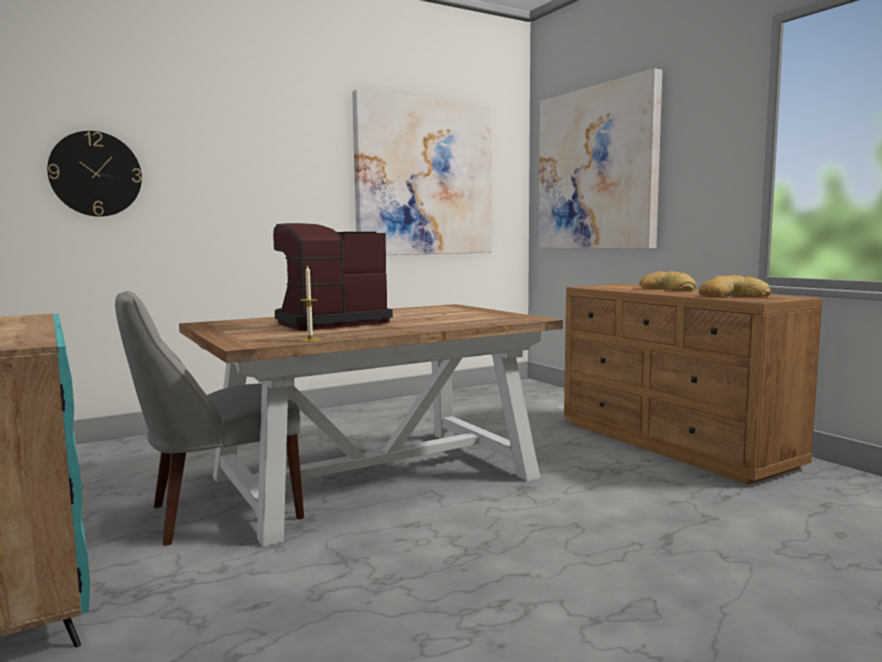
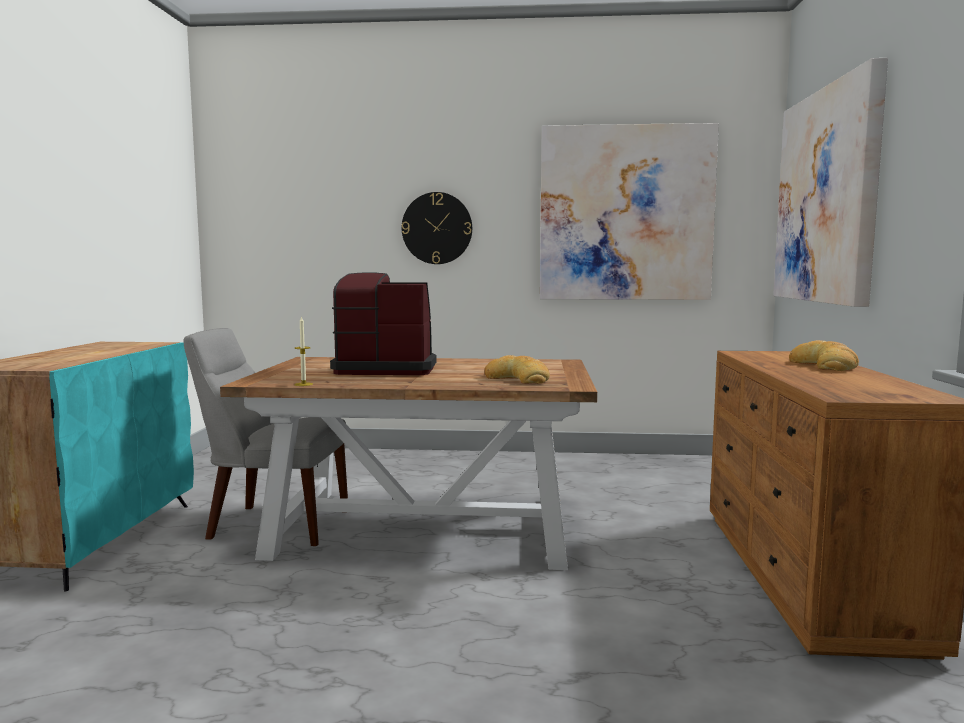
camera: 35 degrees right, 0 degrees up
wall clock [47,131,142,217] -> wall clock moved to [402,192,472,264]
bread [699,275,771,297] -> bread moved to [484,355,550,384]

